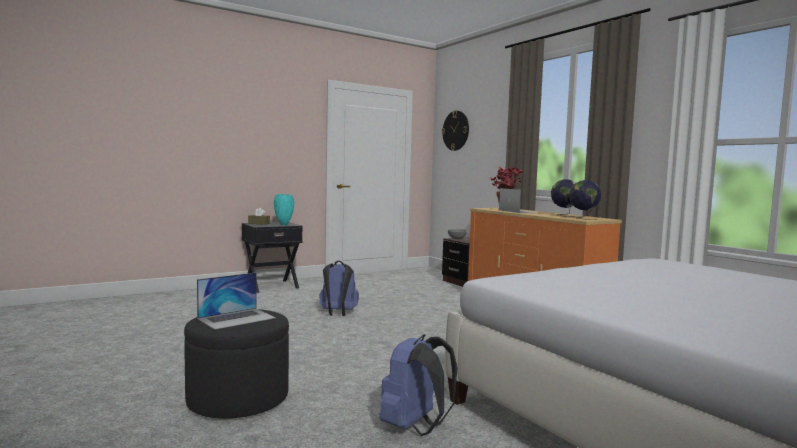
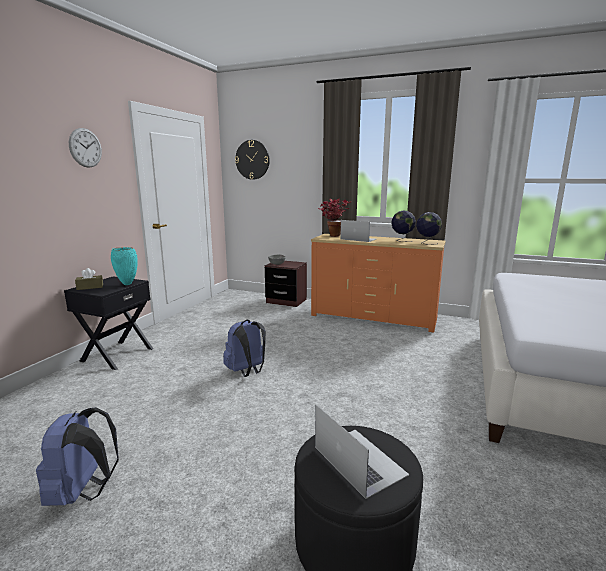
camera: 35 degrees left, 10 degrees up
laptop [197,272,276,330] -> laptop turned 45 degrees counterclockwise [315,405,409,499]
blue backpack [379,334,457,436] -> blue backpack moved to [36,407,119,506]
none -> wall clock [69,128,102,168]

